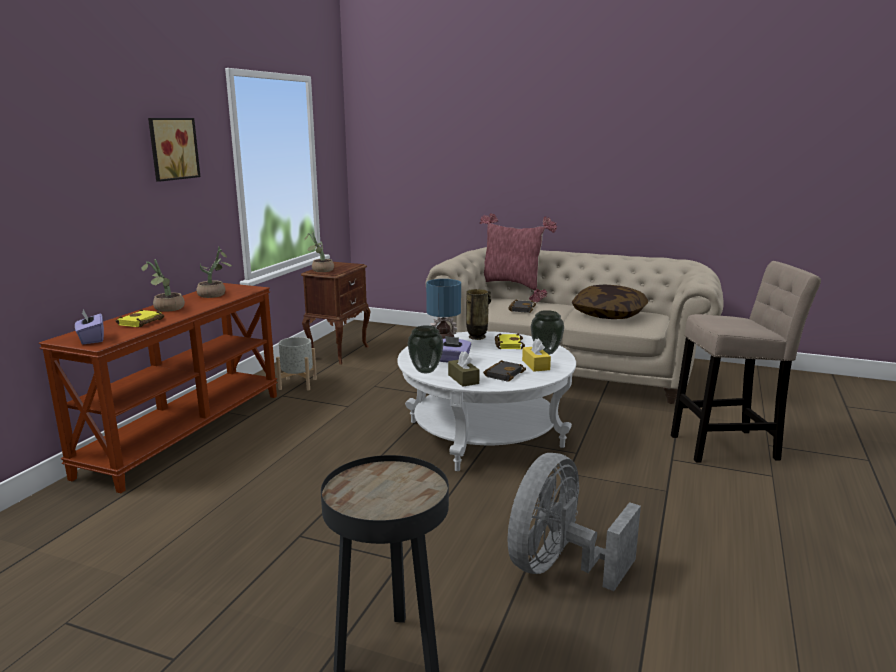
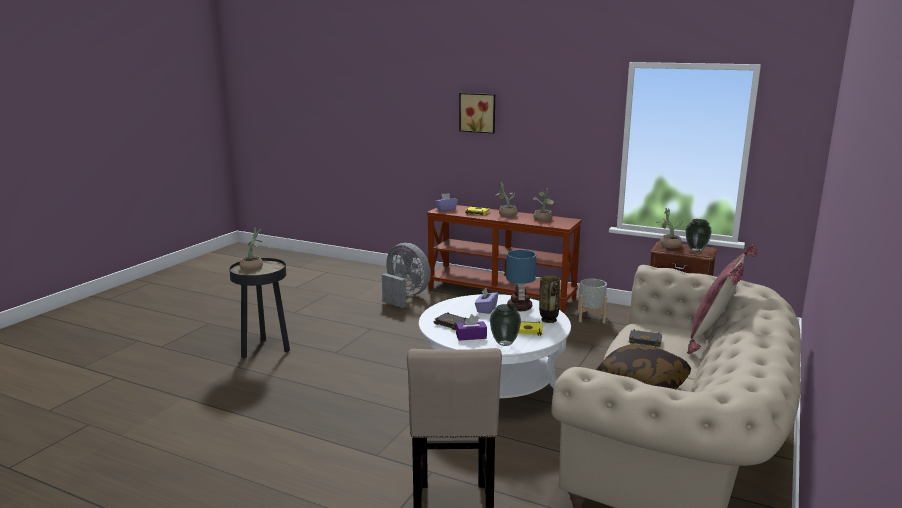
camera: 95 degrees right, 0 degrees up
picture [148,118,200,182] -> picture moved to [459,93,495,134]
vase [408,325,444,373] -> vase moved to [685,219,712,252]
brown tissue box [448,351,480,387] -> none
grey fan [508,453,641,591] -> grey fan moved to [382,243,431,308]
yellow tissue box [522,338,551,372] -> purple tissue box [456,314,487,341]
none -> potted plant [239,227,266,271]

